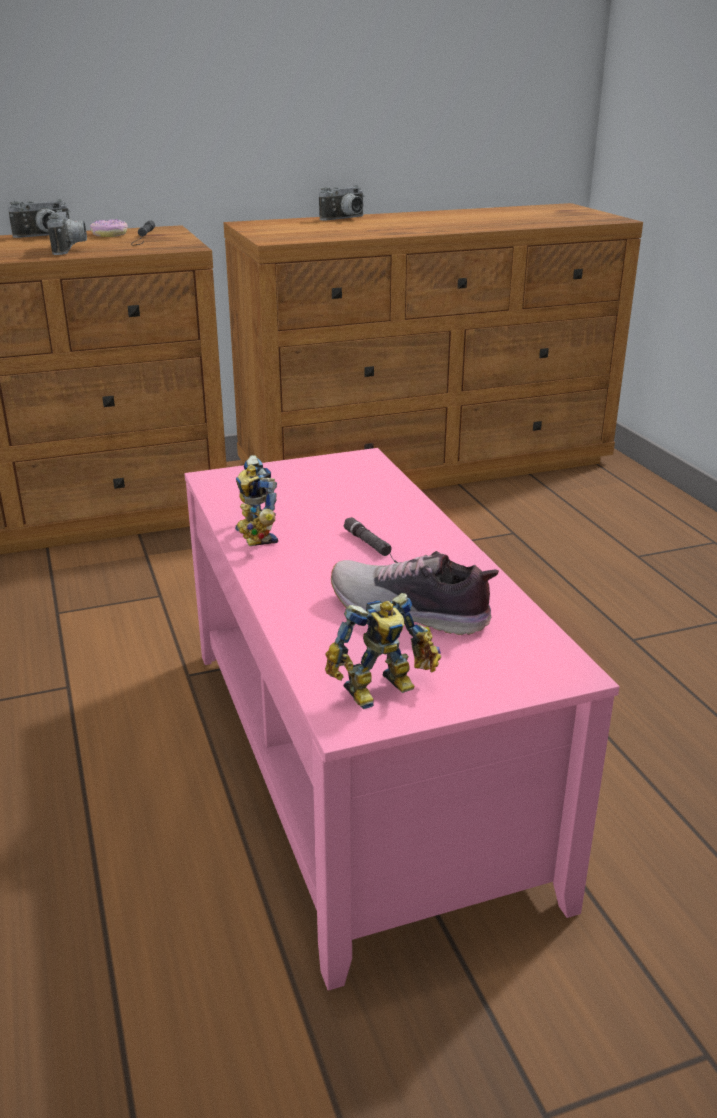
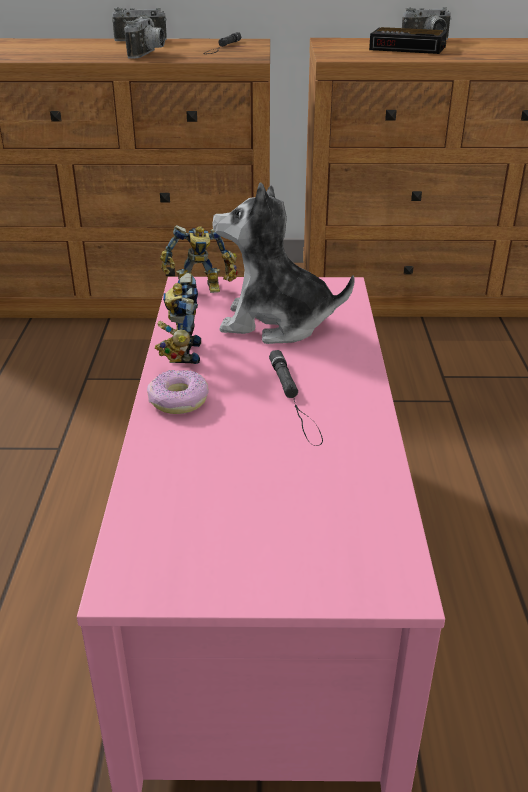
camera: 20 degrees right, 5 degrees up
donut [90,219,128,237] -> donut moved to [147,370,208,414]
toy robot [325,593,441,709] -> toy robot moved to [160,225,238,293]
shoe [331,551,499,635] -> none
none -> plush toy [212,182,355,344]
none -> alarm clock [369,27,447,54]

